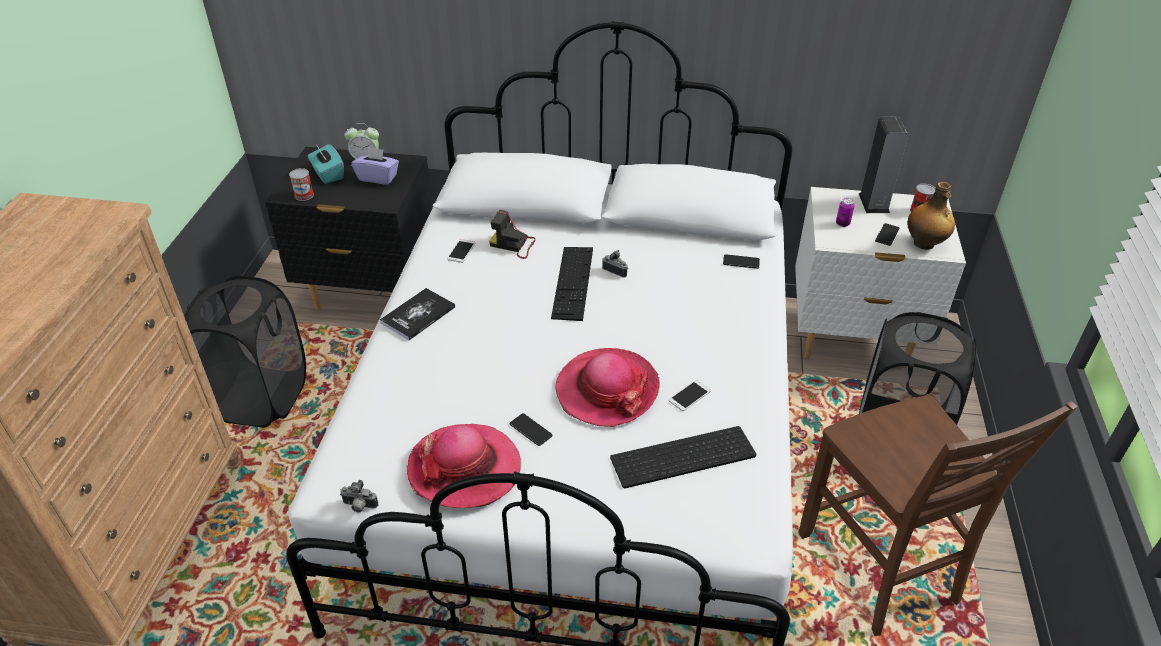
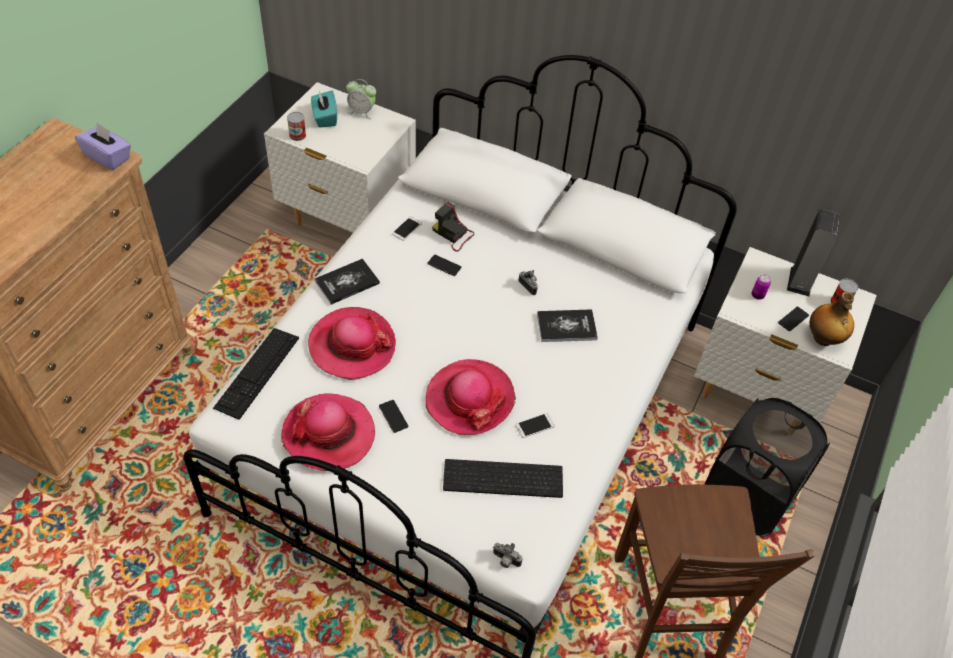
camera: 15 degrees right, 10 degrees up
black laundry basket [184,276,306,428] -> none
black nightstand [265,147,433,310] -> white nightstand [264,82,416,233]
camera [340,480,378,513] -> camera moved to [493,543,523,568]
purple tissue box [351,147,399,185] -> purple tissue box moved to [75,122,131,170]
keyboard [551,247,593,321] -> keyboard moved to [213,328,299,420]
phone [723,254,760,269] -> phone moved to [427,255,462,276]
none -> hat [308,307,396,380]
none -> book [537,309,598,342]

